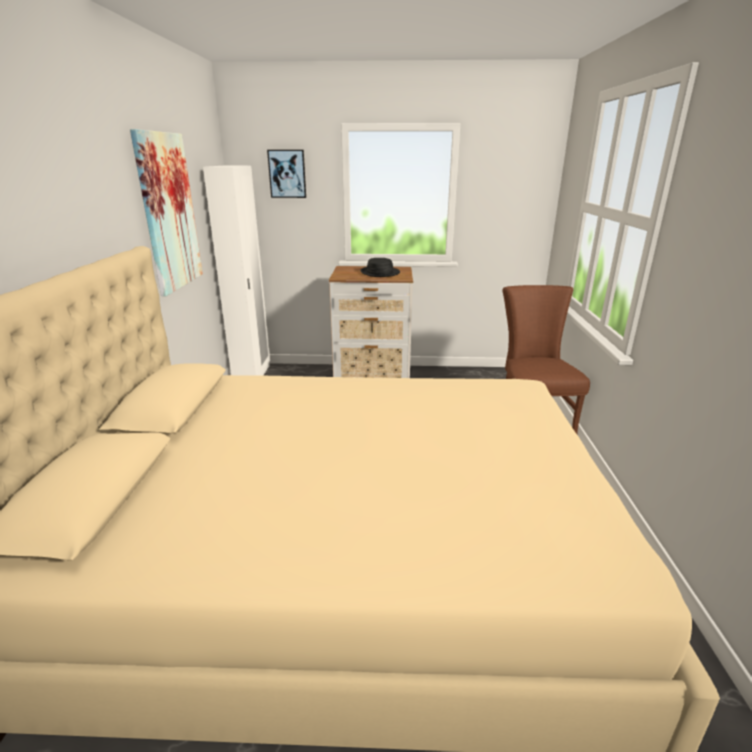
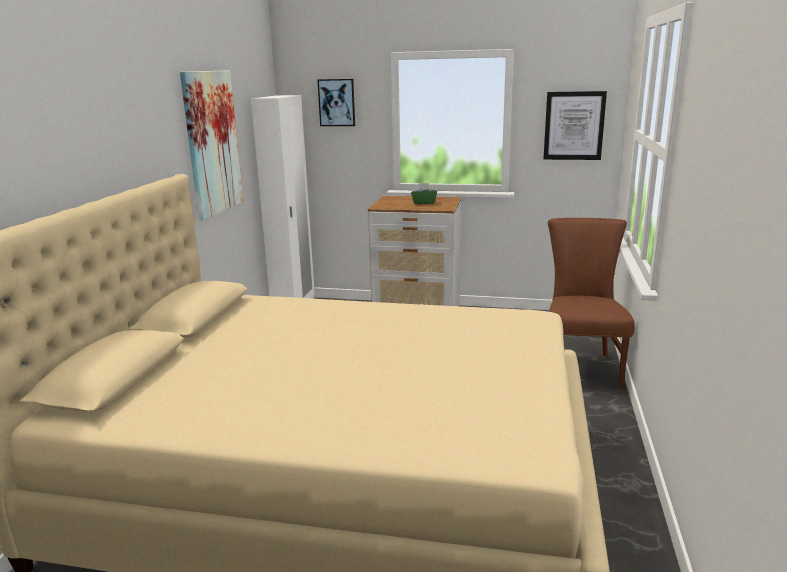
camera: 10 degrees right, 5 degrees down
black hat [360,258,400,277] -> green tissue box [411,183,437,204]
none -> picture [543,91,607,160]

